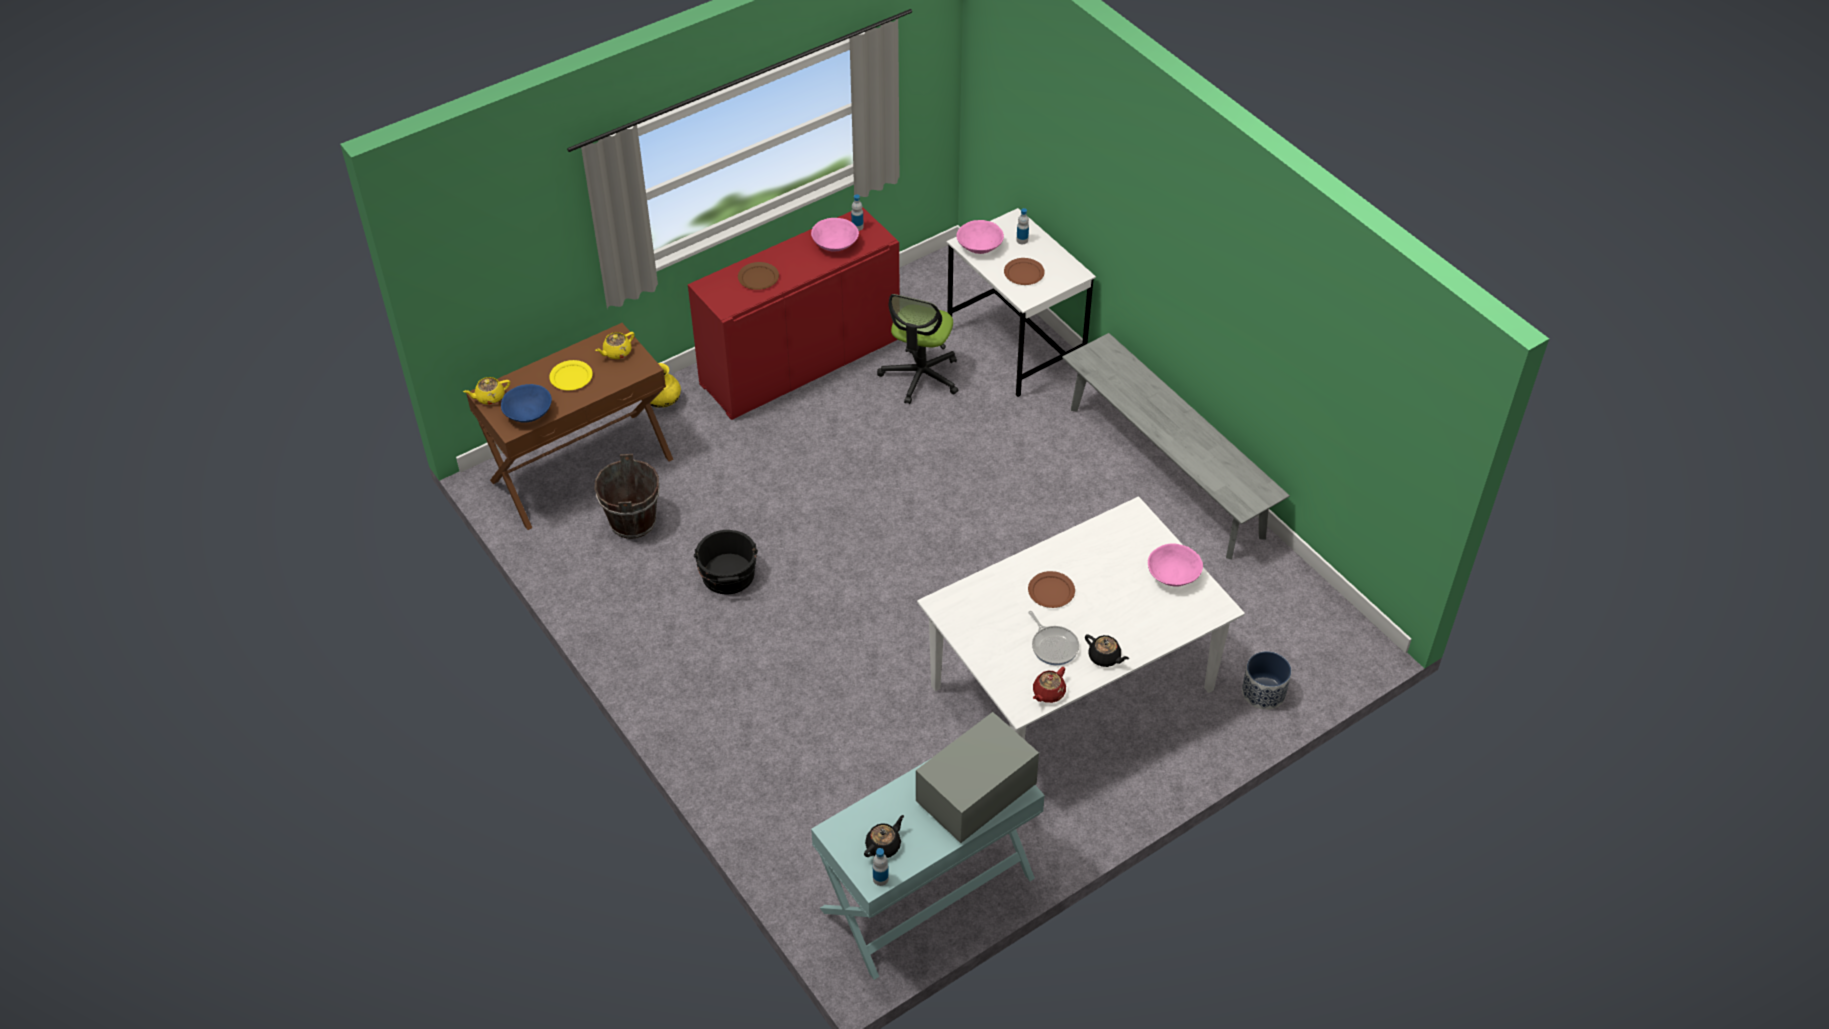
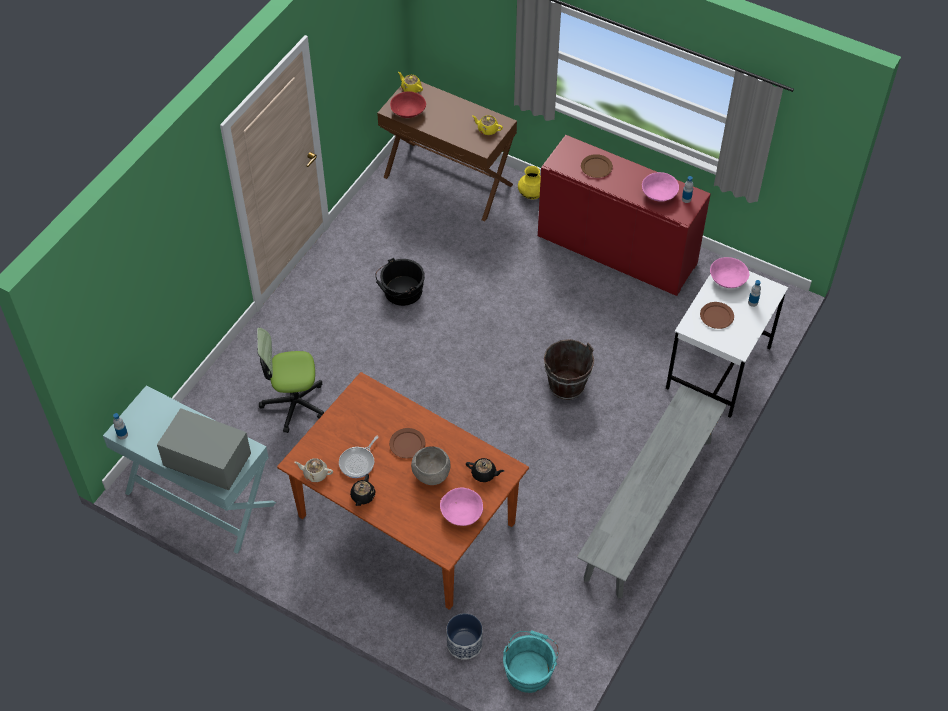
camera: 65 degrees right, 5 degrees up
blue bowl [501,384,552,423] -> red bowl [390,91,426,118]
yellow plate [549,360,593,390] -> none
brown bucket [594,454,660,539] -> brown bucket moved to [544,339,595,400]
black teapot [864,815,904,858] -> black teapot moved to [466,458,504,482]
office chair [877,294,958,404] -> office chair moved to [257,327,324,433]
white dining table [917,497,1245,740] -> brown dining table [277,372,529,610]
red teapot [1033,667,1066,703] -> beige teapot [294,458,333,482]
none -> grey bowl [411,446,451,485]
none -> turquoise bucket [503,630,559,693]

